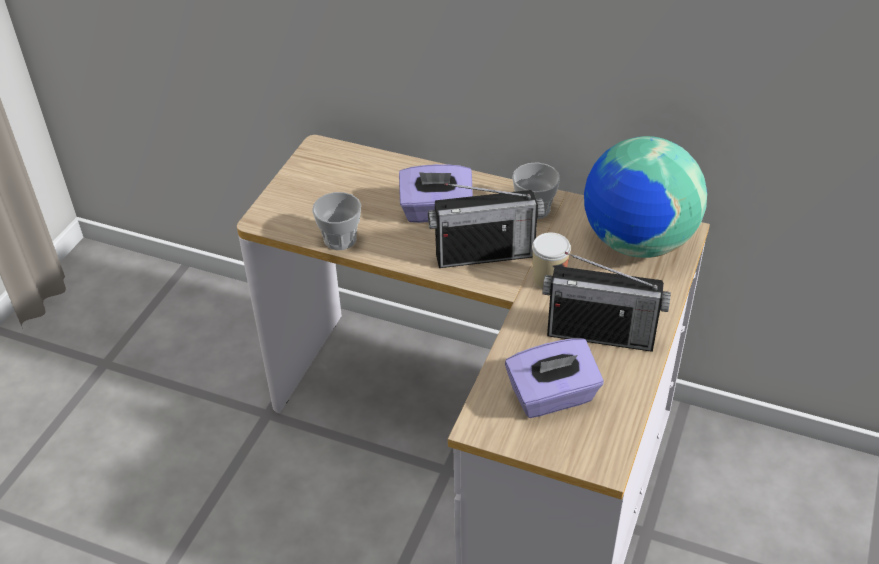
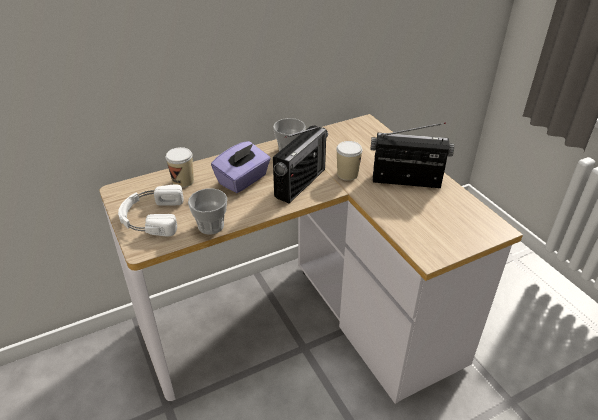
camera: 50 degrees left, 5 degrees down
purple tissue box [505,338,604,418] -> none
radio [542,252,671,352] -> radio turned 135 degrees counterclockwise [370,122,454,188]
globe [584,136,707,258] -> none
none -> white headphones [118,184,184,236]
none -> cup [166,147,194,188]

